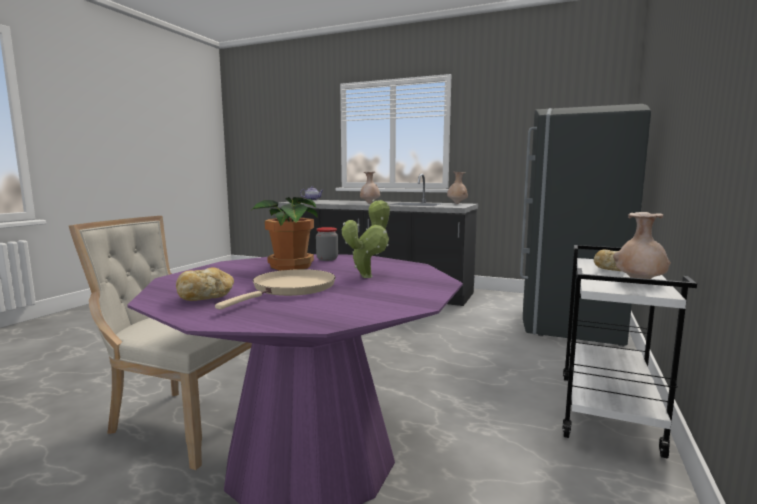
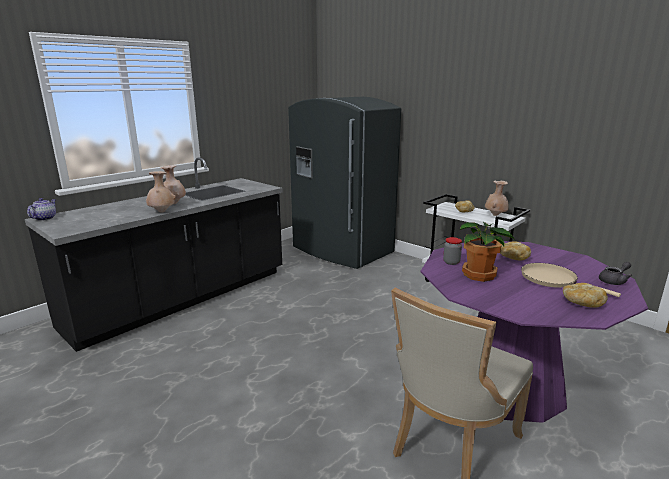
camera: 70 degrees left, 10 degrees up
potted plant [342,200,390,278] -> bread [500,241,531,260]
beige vase [447,172,468,204] -> beige vase moved to [146,171,176,213]
none -> grey teapot [599,262,632,285]

